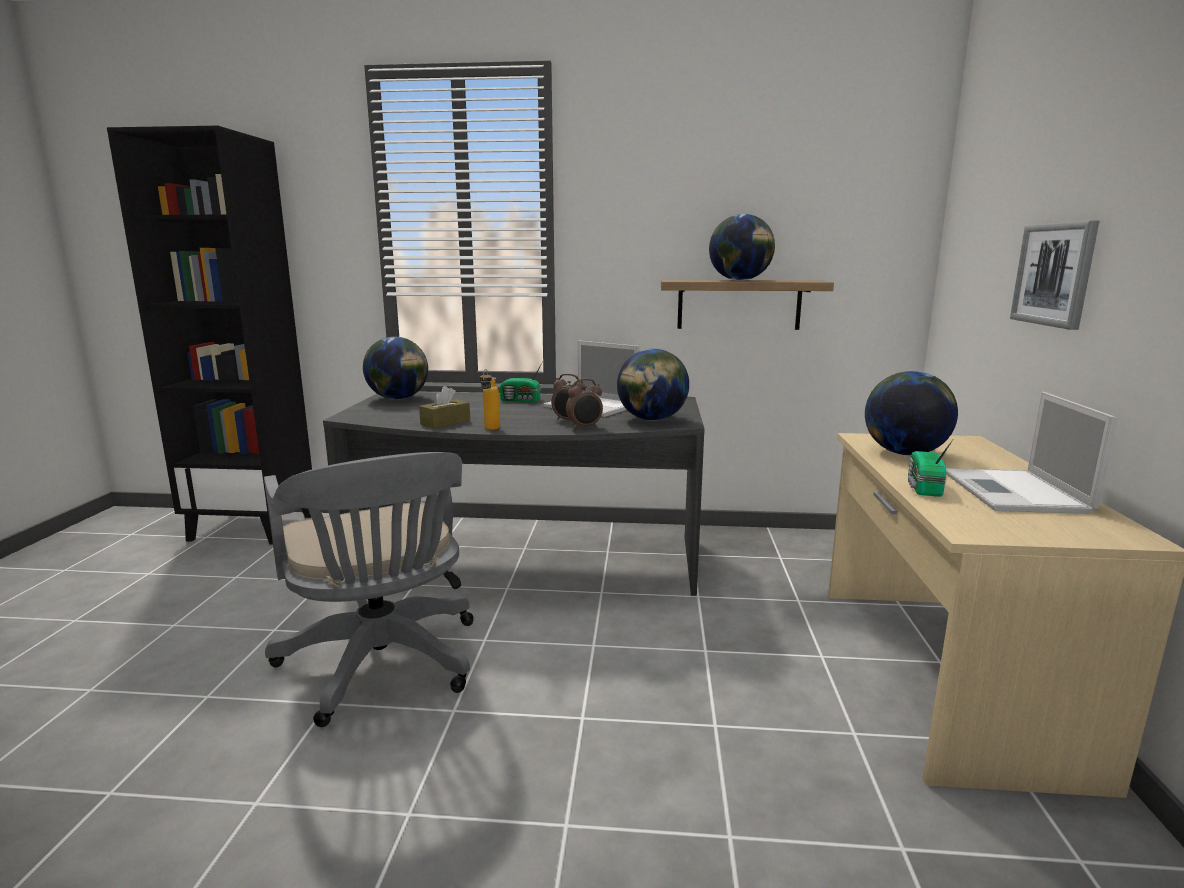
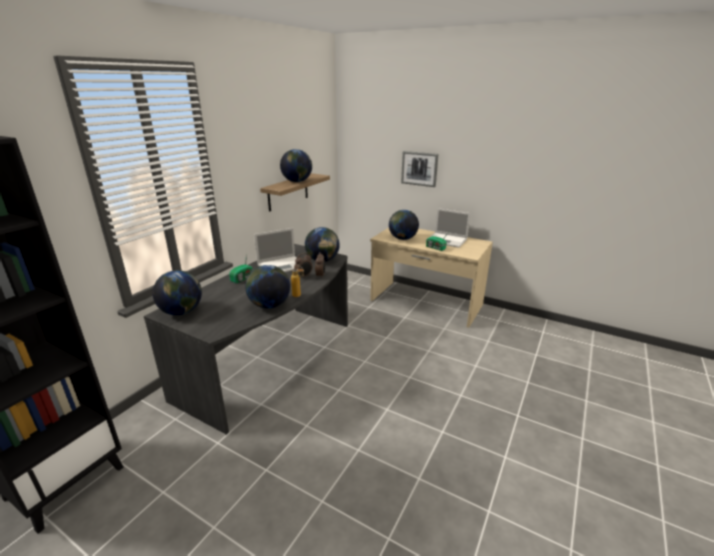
camera: 65 degrees left, 10 degrees up
grey office chair [264,452,474,727] -> none
brown tissue box [419,386,470,429] -> globe [245,265,290,309]

